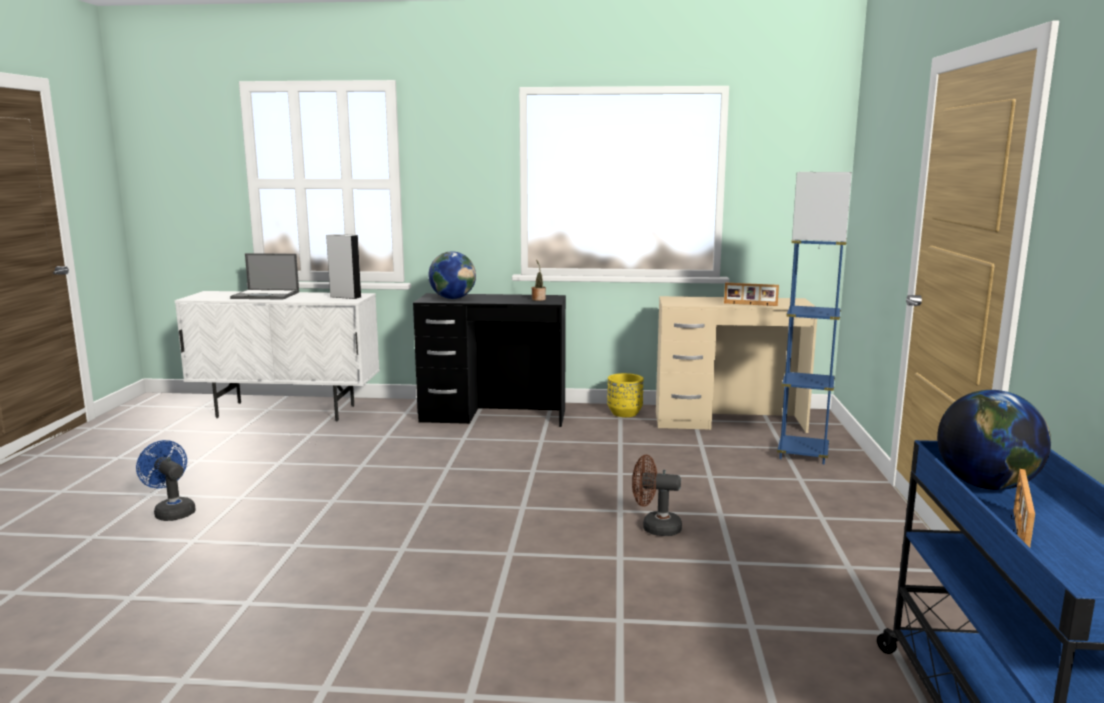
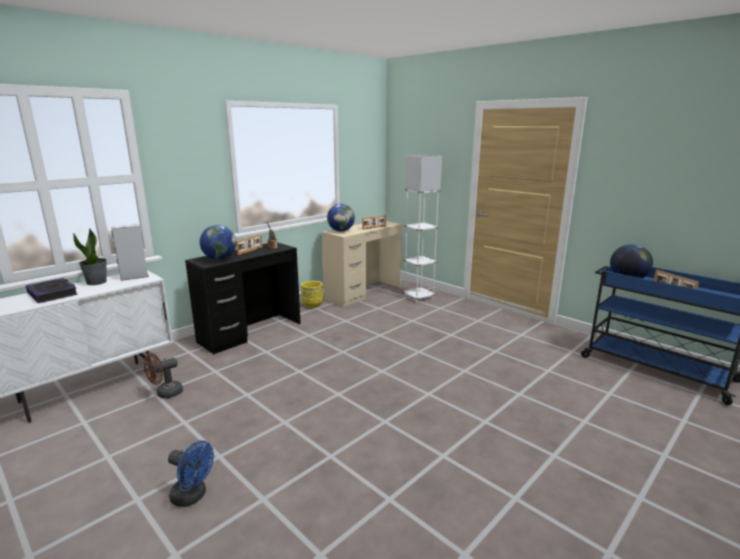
camera: 50 degrees left, 5 degrees up
blue fan [136,440,196,521] -> blue fan turned 150 degrees counterclockwise [168,441,214,507]
laptop [230,253,299,300] -> book [26,278,78,303]
brown fan [632,455,682,536] -> brown fan moved to [144,353,183,398]
blue floor lamp [777,172,852,464] -> white floor lamp [403,155,442,303]
none -> potted plant [73,228,107,285]
none -> picture frame [236,234,262,255]
none -> globe [327,204,355,232]

